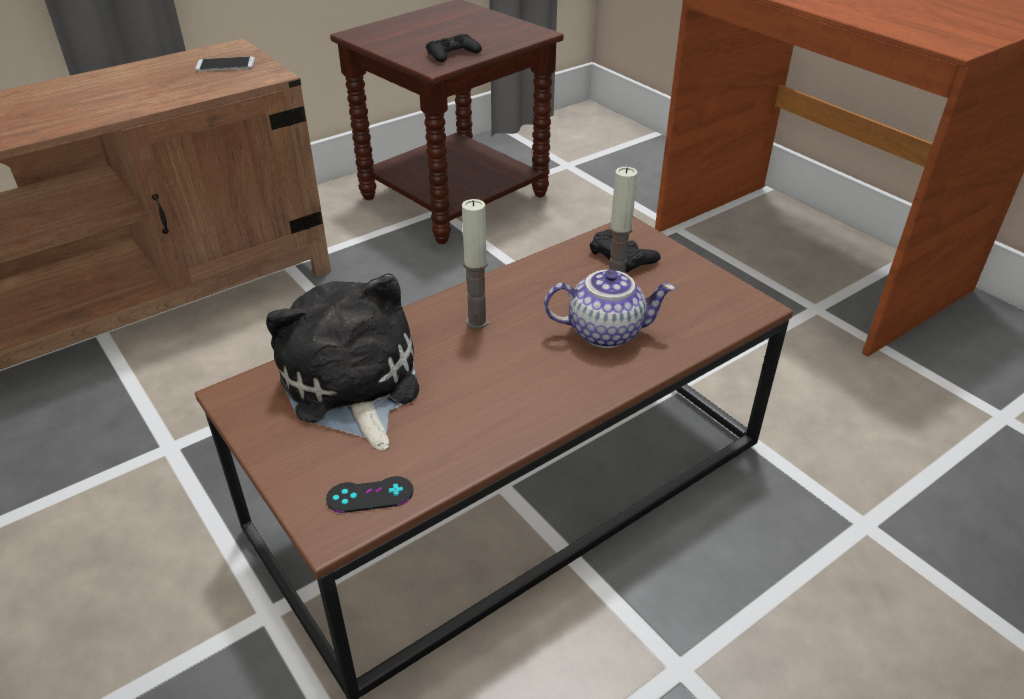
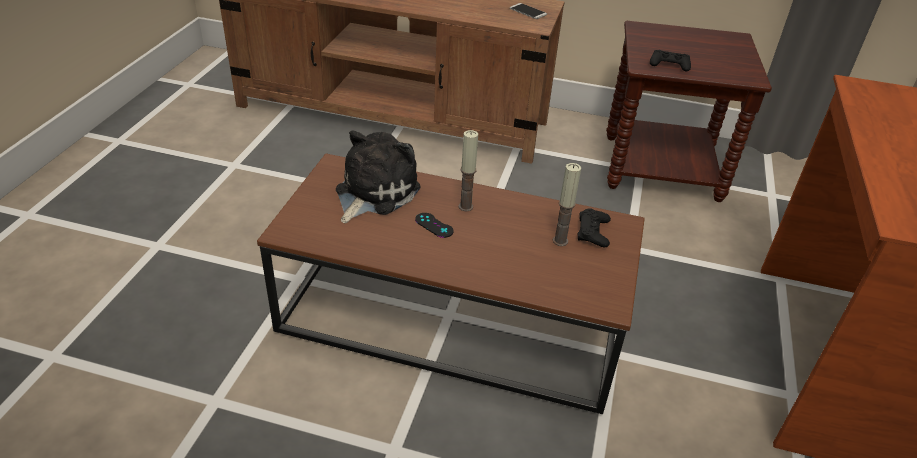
camera: 50 degrees right, 0 degrees up
black game controller [326,476,413,513] -> black game controller moved to [415,213,454,238]
teapot [544,269,675,348] -> none

